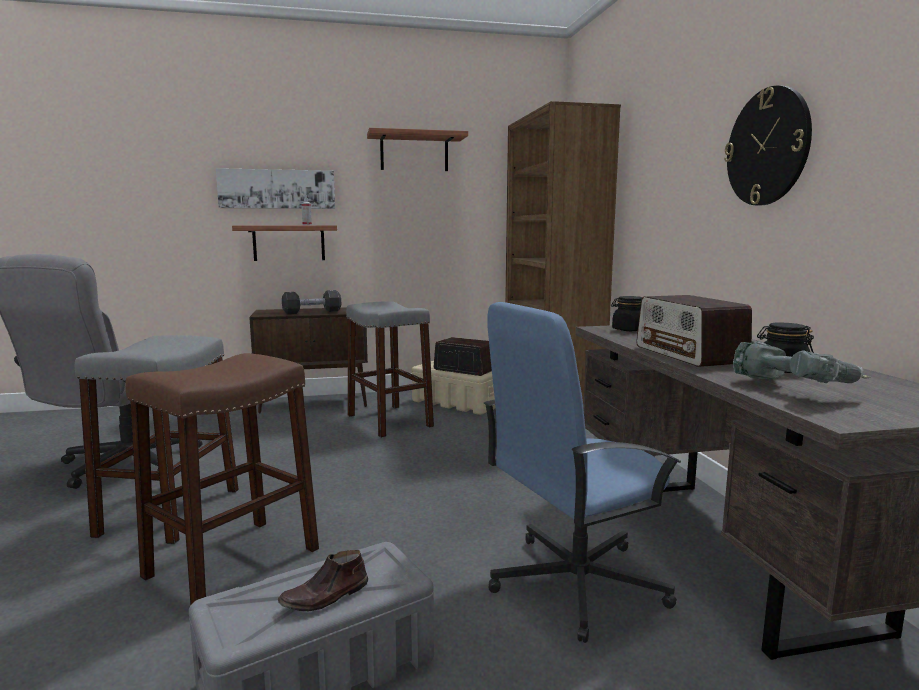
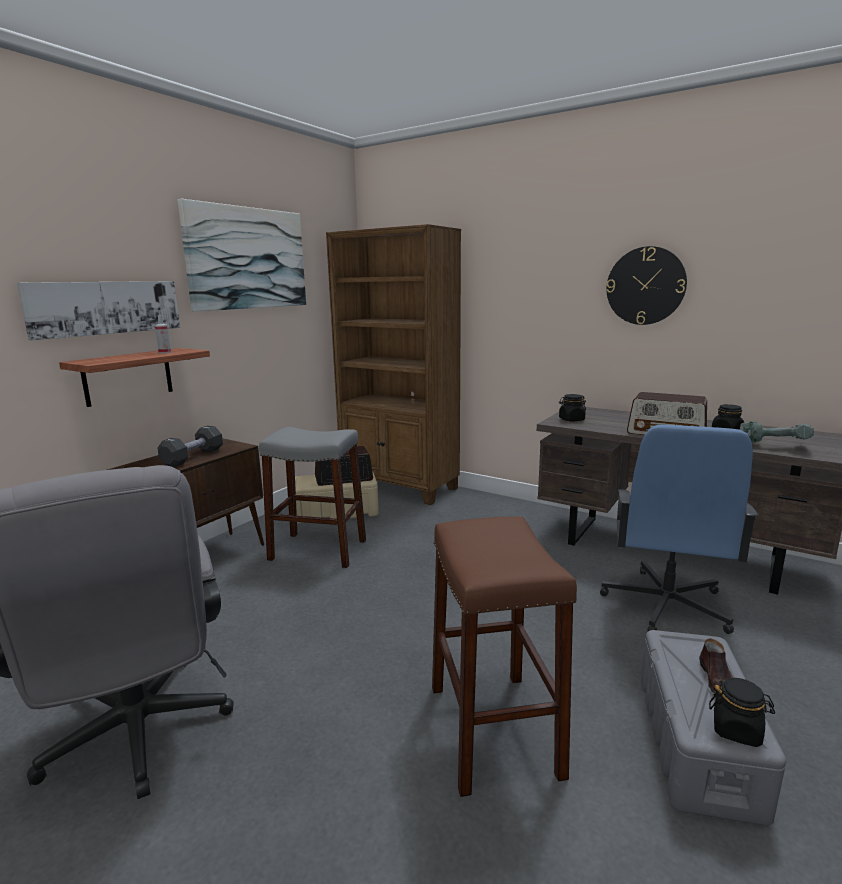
camera: 45 degrees left, 5 degrees up
grey stool [75,335,239,544] -> none
shelf [367,128,468,171] -> picture [177,199,306,312]
none -> black jar [709,678,775,747]

